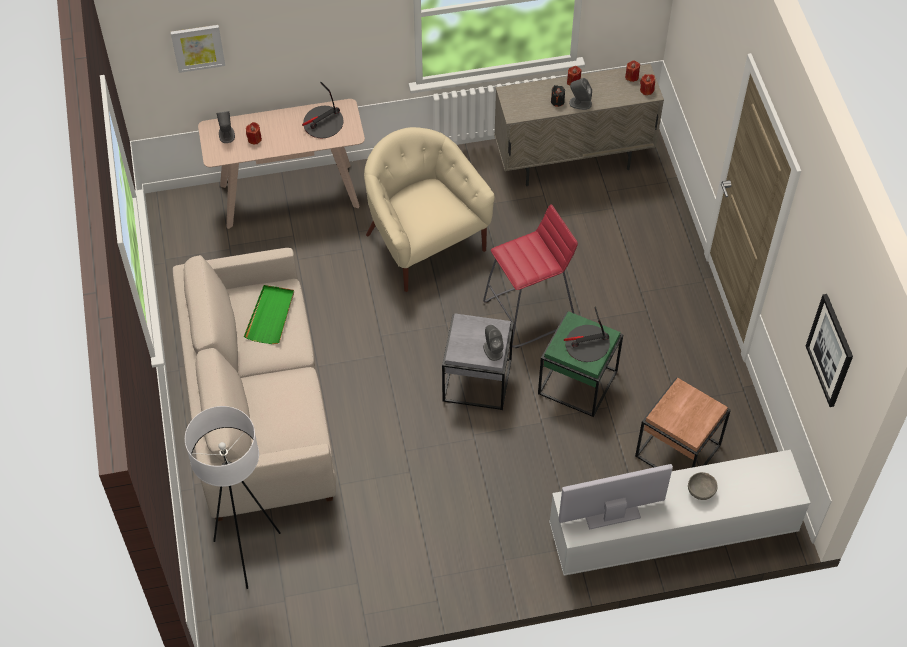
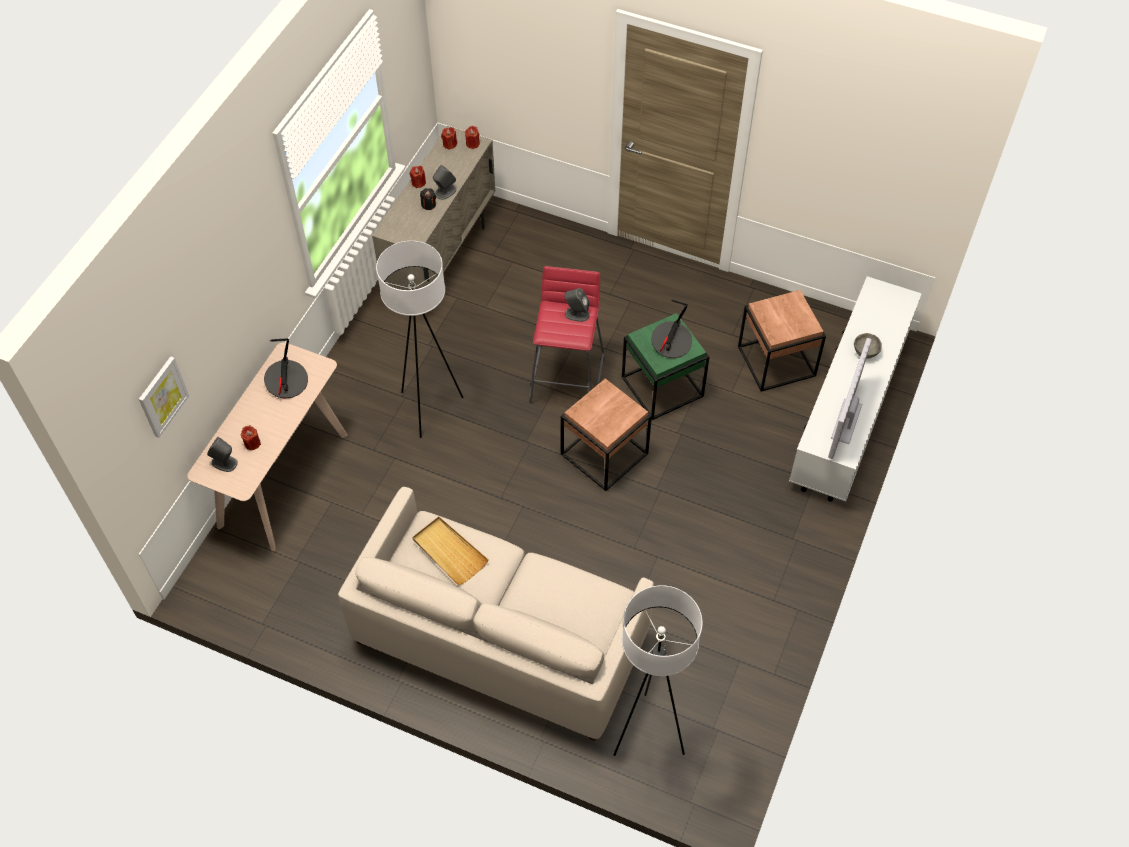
camera: 55 degrees left, 0 degrees up
green tray [244,285,294,344] -> beige tray [412,517,488,586]
beige armchair [364,127,495,292] -> white floor lamp [376,241,464,438]
grey side table [442,314,514,410] -> brown side table [561,378,652,491]
grey speaker [483,325,504,361] -> grey speaker moved to [564,288,589,322]
picture [806,294,853,407] -> none

